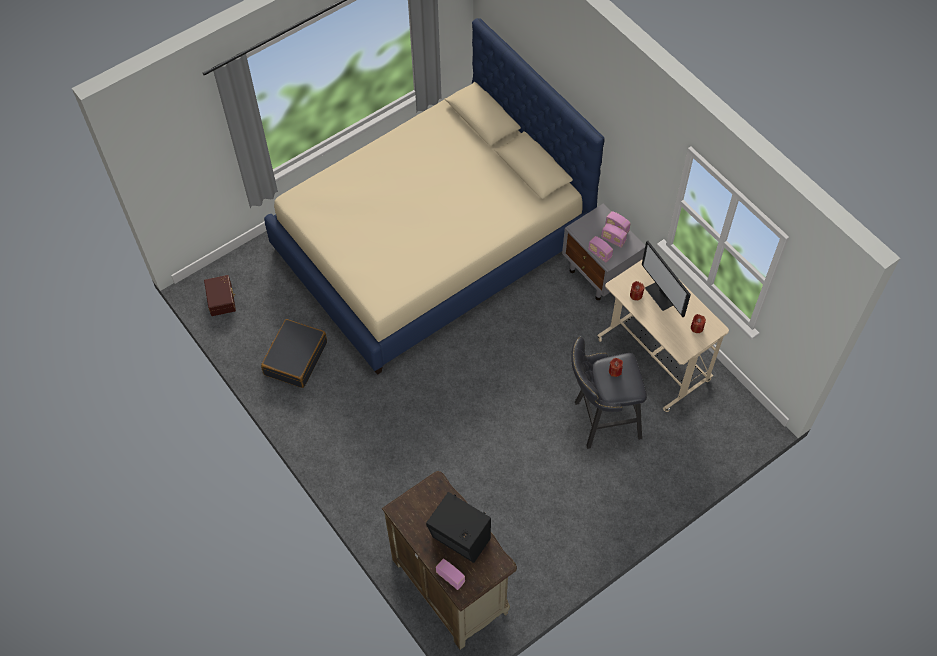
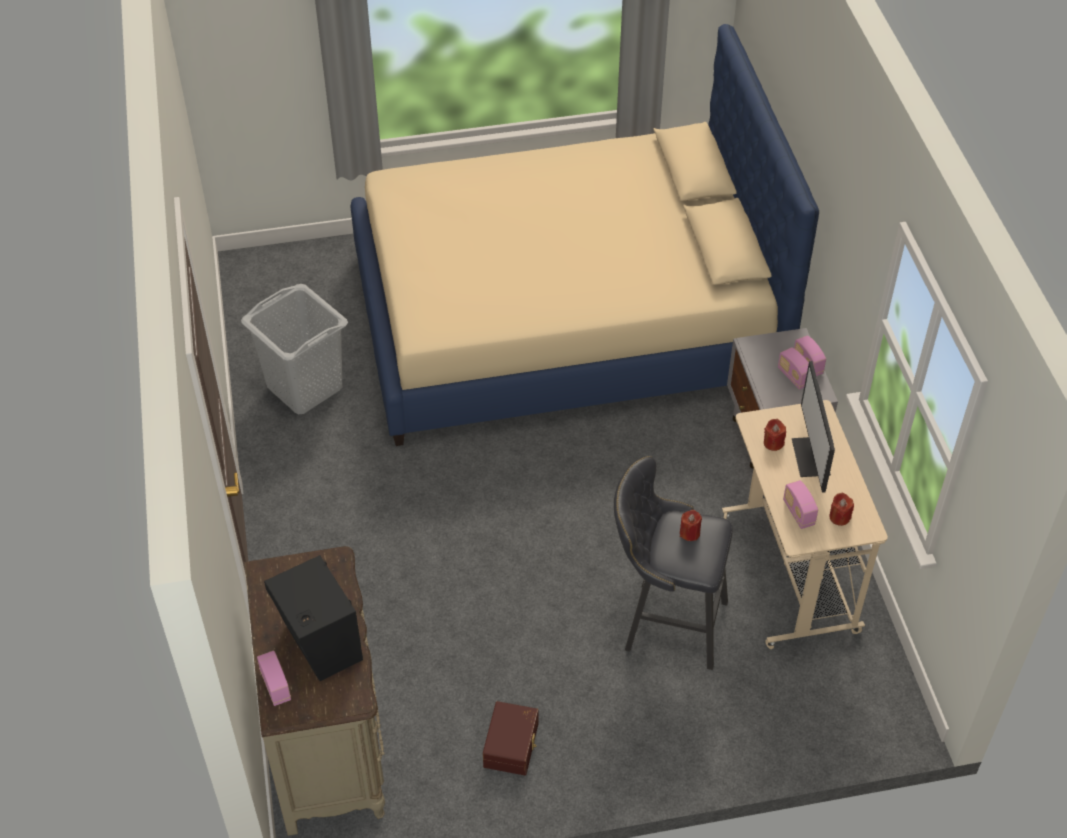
camera: 25 degrees right, 10 degrees down
brown storage box [204,275,236,316] -> brown storage box moved to [483,701,538,775]
black suitcase [261,319,327,388] -> grey laundry basket [241,284,348,414]
radio [588,236,613,263] -> radio moved to [783,480,818,529]

